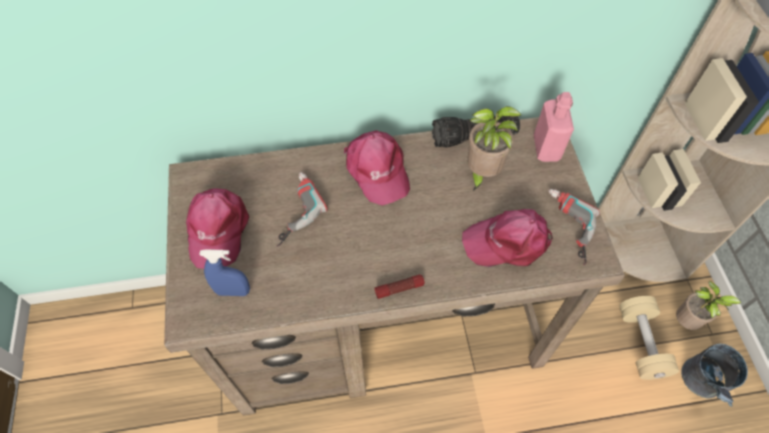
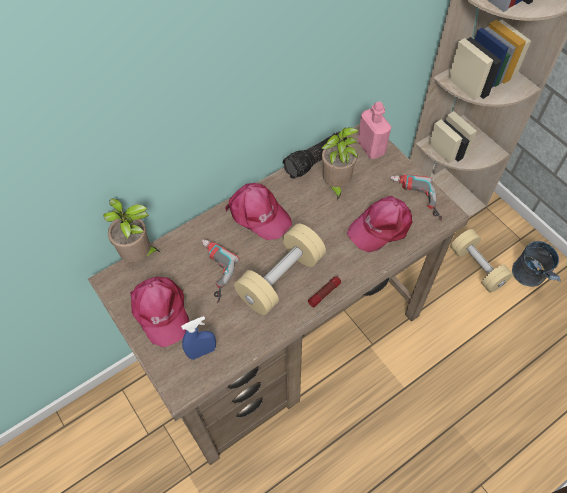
camera: 25 degrees left, 0 degrees up
potted plant [676,281,741,330] -> potted plant moved to [103,198,160,262]
none -> beige dumbbell [234,223,326,315]

